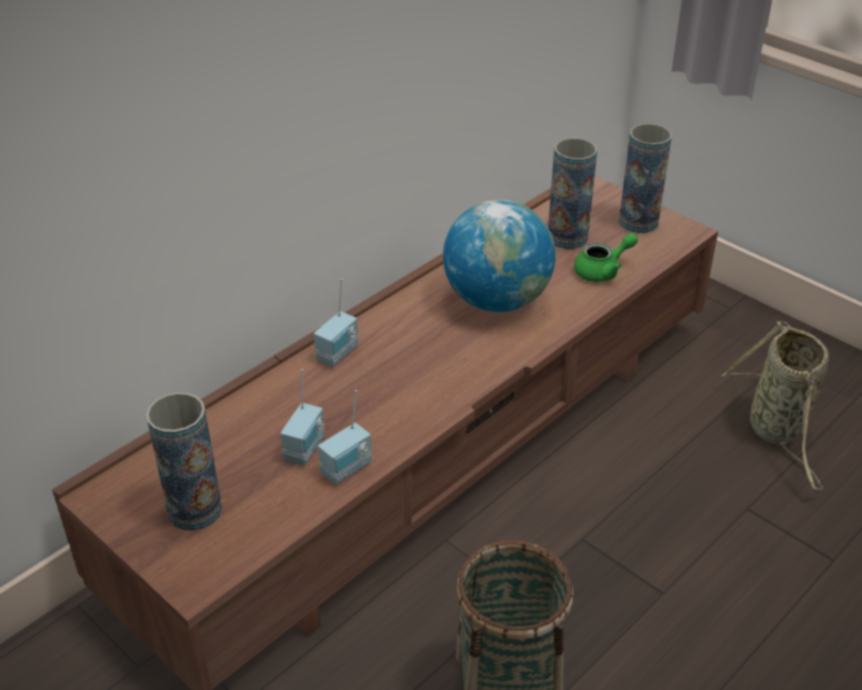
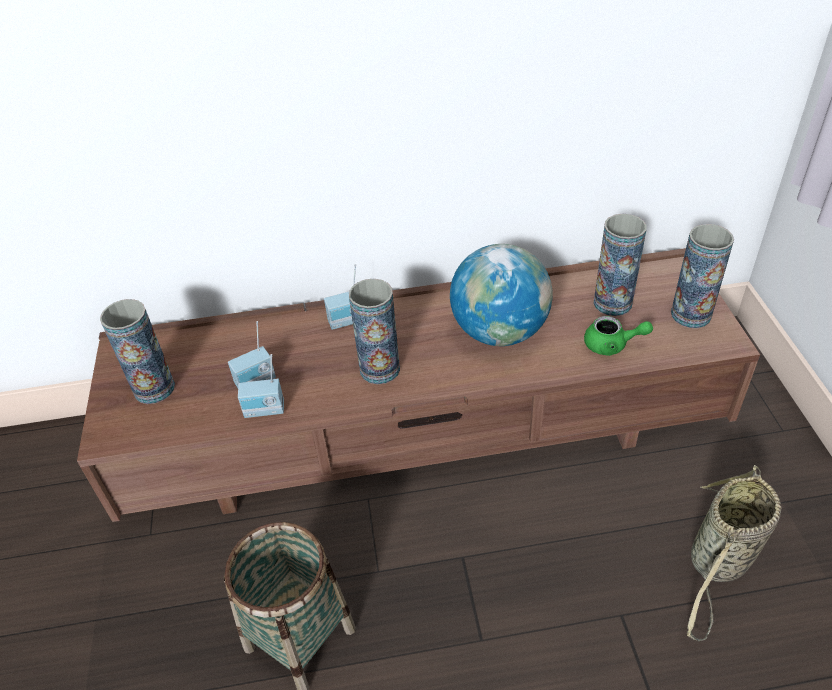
camera: 40 degrees right, 5 degrees up
none -> vase [349,279,400,384]

